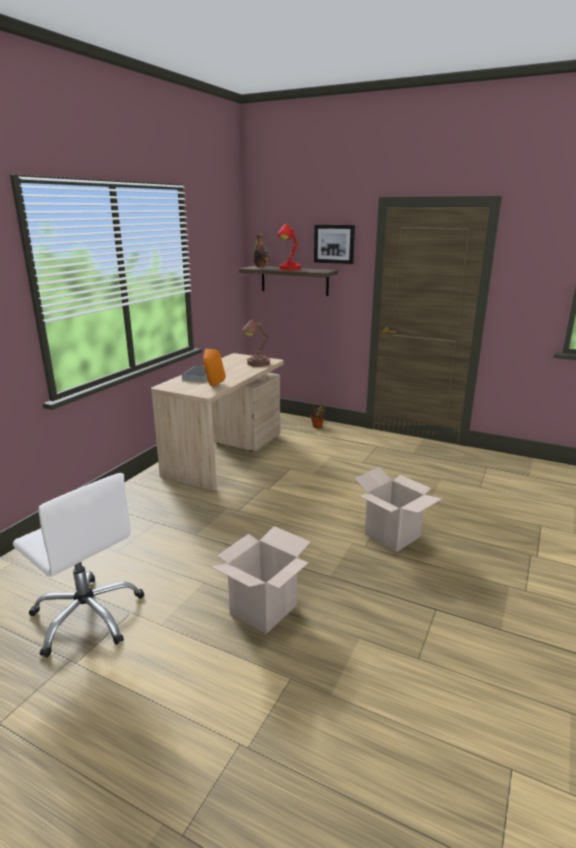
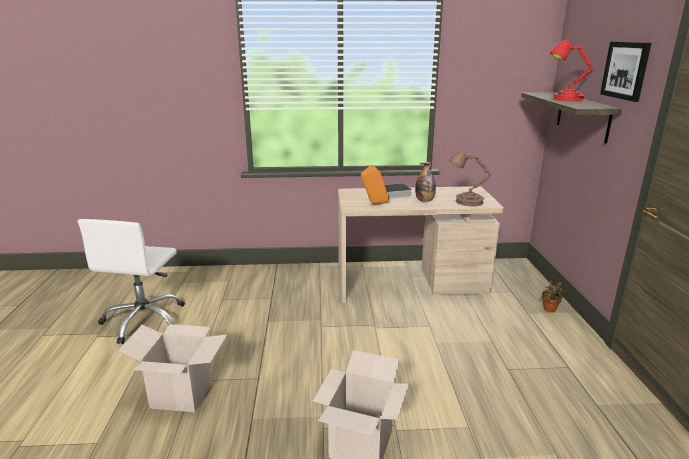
camera: 60 degrees right, 0 degrees up
bottle [253,234,269,267] -> bottle moved to [415,162,436,202]

